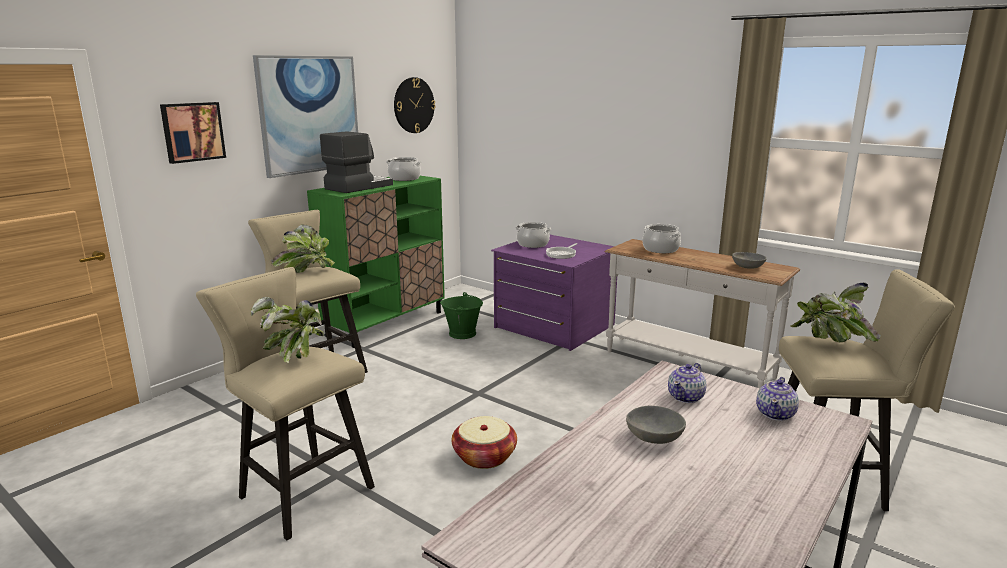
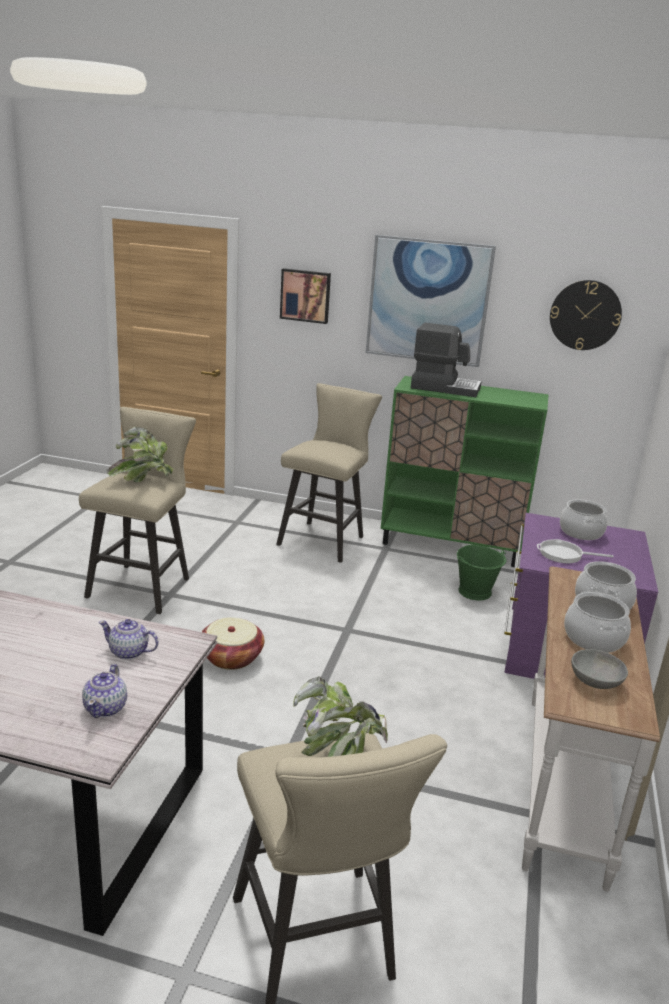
camera: 65 degrees right, 5 degrees up
potted plant [271,224,335,273] -> none
cooking pot [386,157,421,181] -> cooking pot moved to [564,591,631,653]
grey bowl [626,406,686,444] -> none
teapot [756,377,799,421] -> teapot turned 90 degrees counterclockwise [82,664,127,718]

